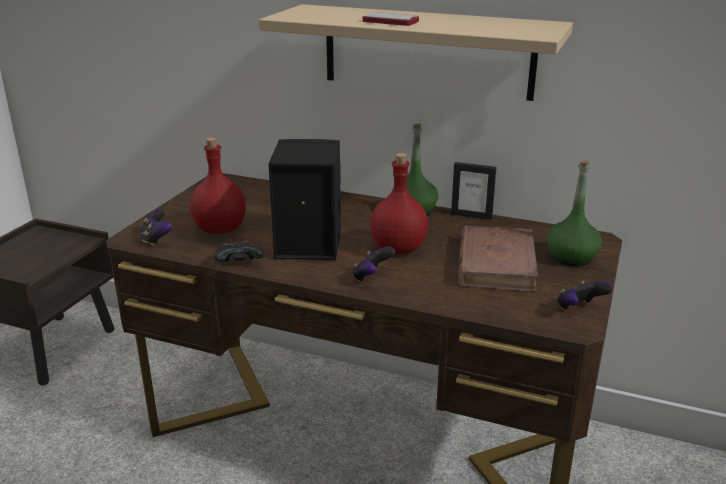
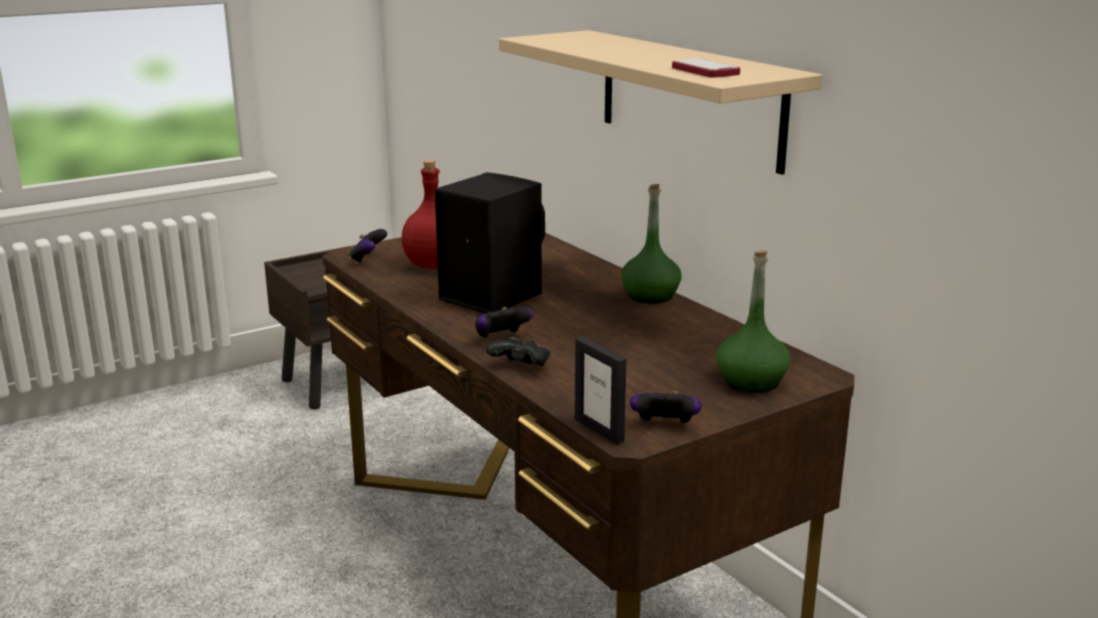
camera: 35 degrees right, 5 degrees down
black game controller [214,241,264,262] -> black game controller moved to [486,337,550,366]
phone [362,12,419,26] -> phone moved to [672,58,740,78]
red bottle [370,153,428,254] -> none
picture frame [451,162,497,220] -> picture frame moved to [575,337,626,445]
brown book [458,225,538,292] -> none

